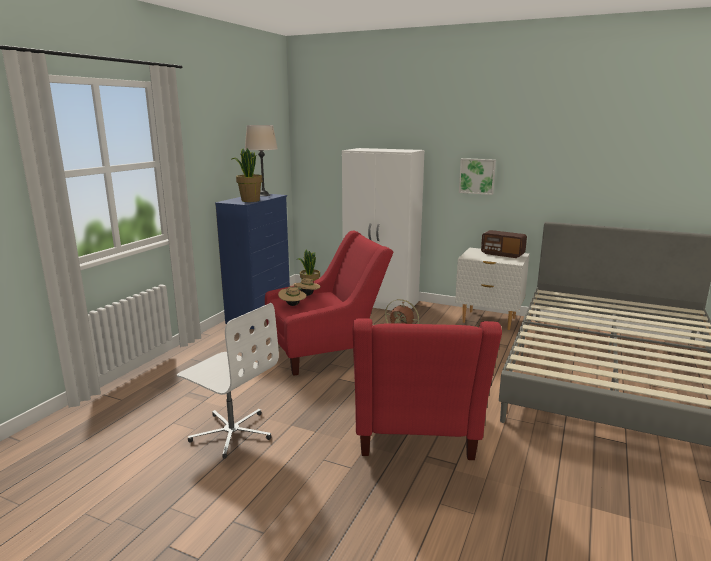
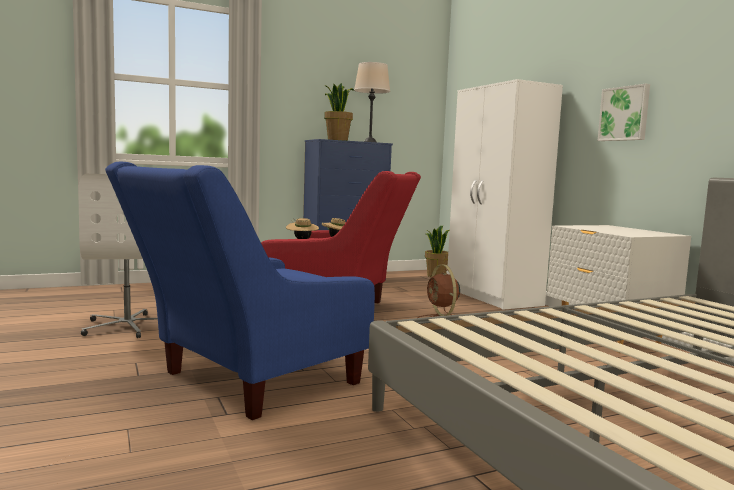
camera: 40 degrees right, 10 degrees down
red armchair [353,318,502,460] -> blue armchair [105,162,375,420]
radio [481,230,527,258] -> none

